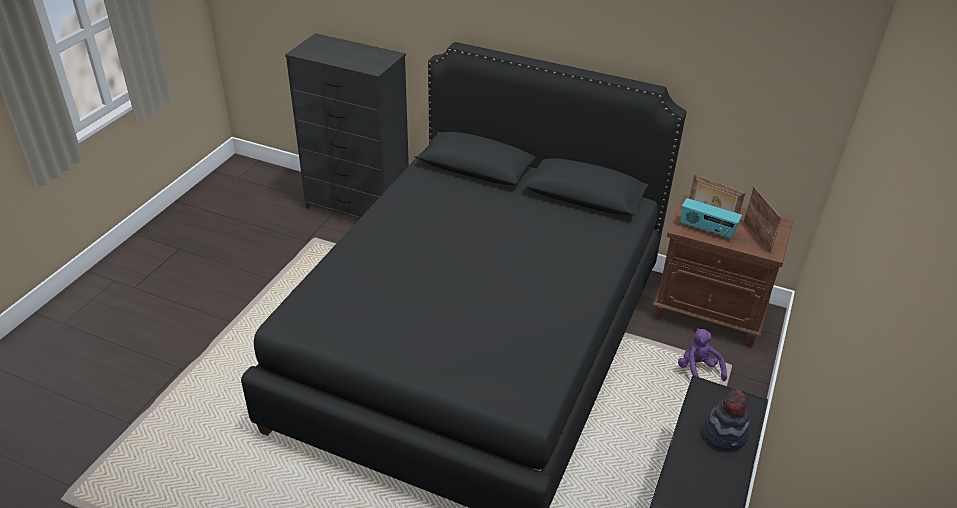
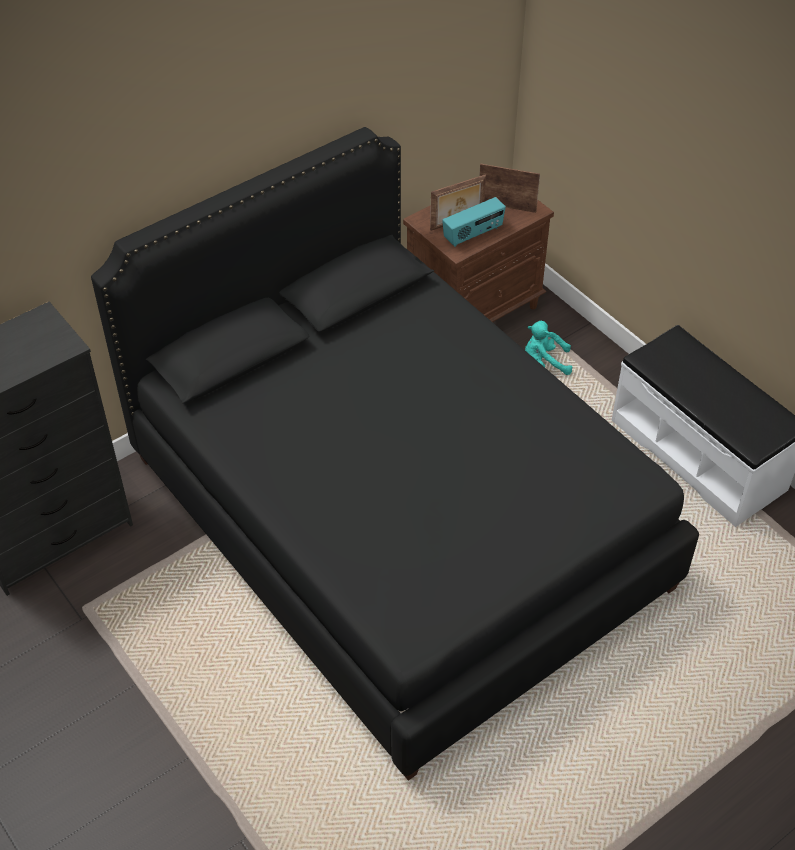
camera: 60 degrees left, 10 degrees up
purple plush toy [678,328,727,381] -> turquoise plush toy [525,321,573,375]
hat [703,389,750,450] -> none

